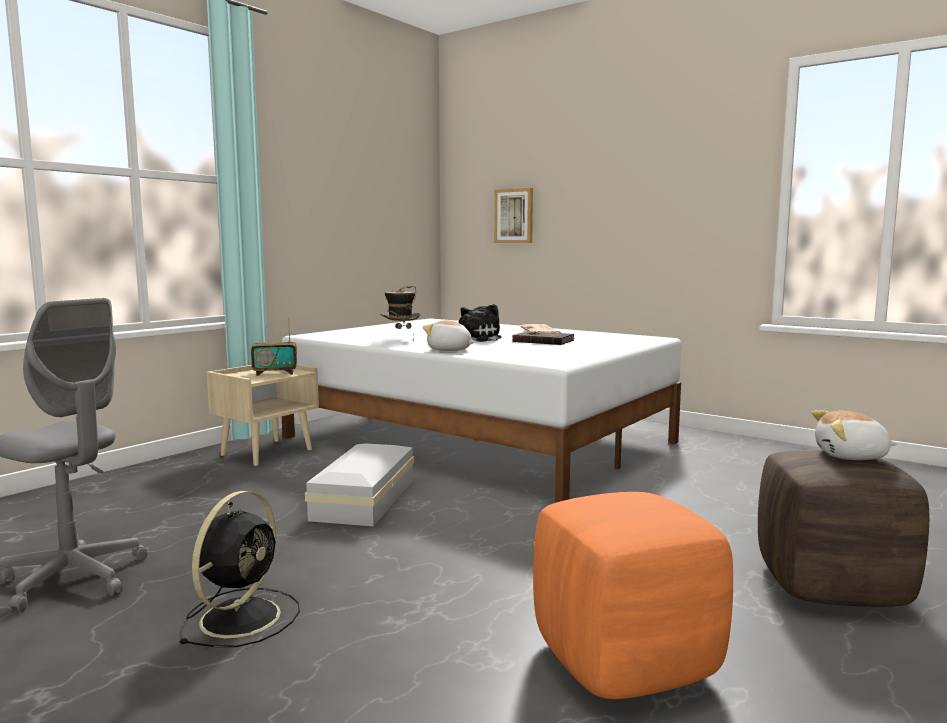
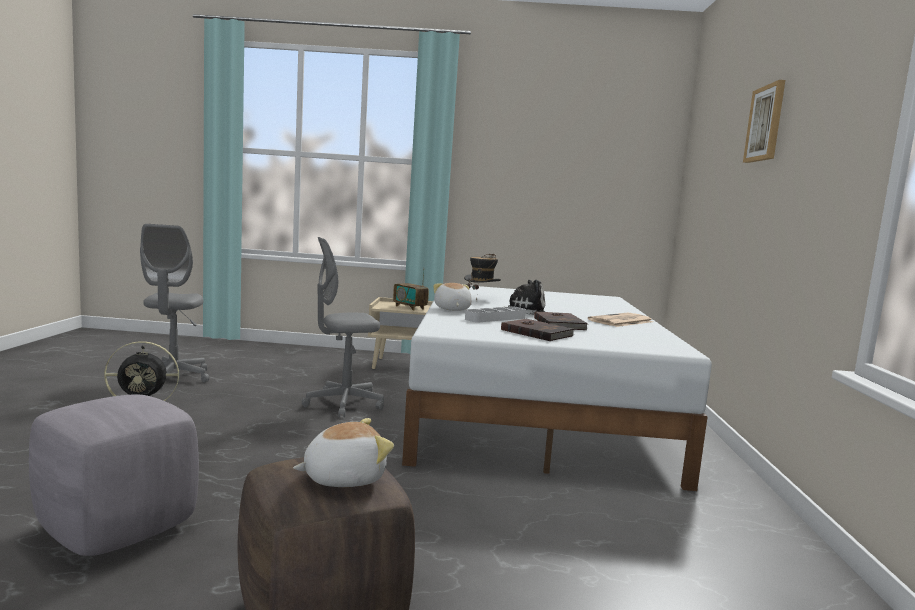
camera: 55 degrees right, 0 degrees up
white storage box [305,443,414,526] -> grey office chair [301,237,384,418]
picture [494,188,533,243] -> picture moved to [743,80,785,163]
orange ottoman [533,492,733,699] -> grey ottoman [29,394,199,556]
plush toy [812,410,898,460] -> plush toy turned 90 degrees clockwise [293,418,394,487]
none -> grey tray [465,307,526,322]
none -> brown book [501,319,574,341]

